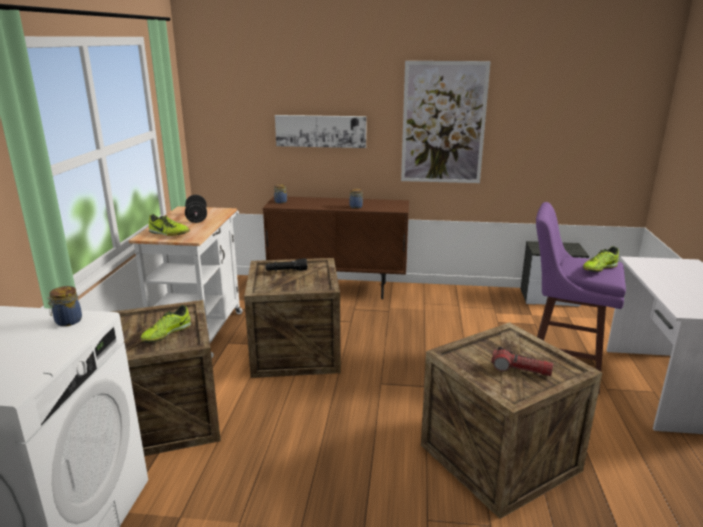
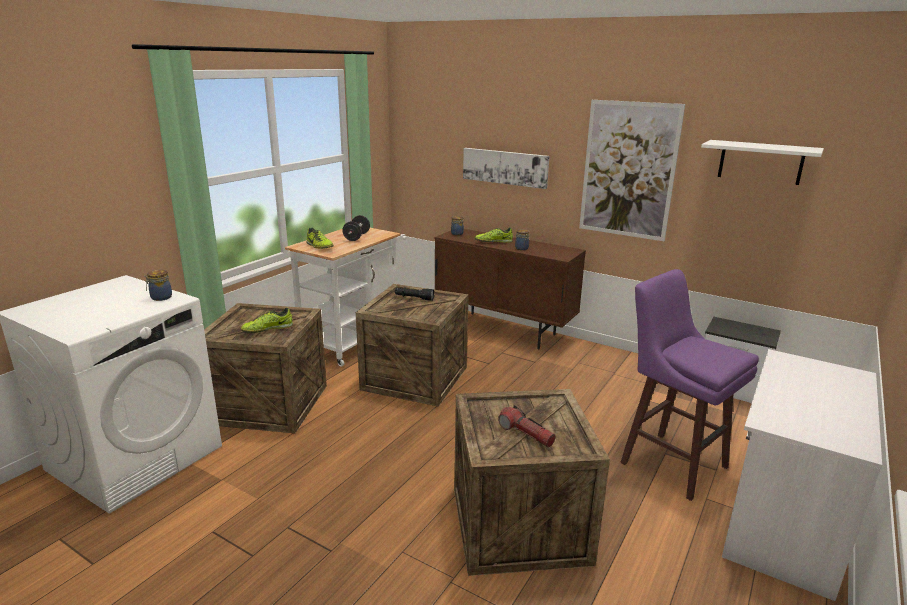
camera: 25 degrees right, 0 degrees up
shoe [583,246,619,272] -> shoe moved to [475,227,513,243]
none -> white shelf [701,140,824,185]

